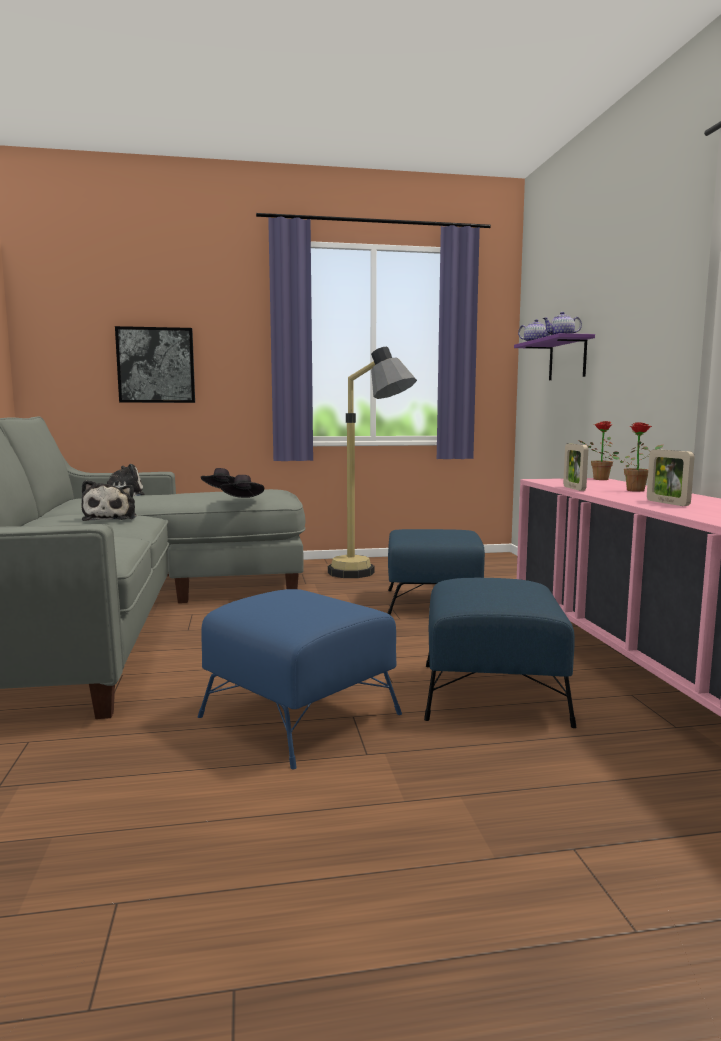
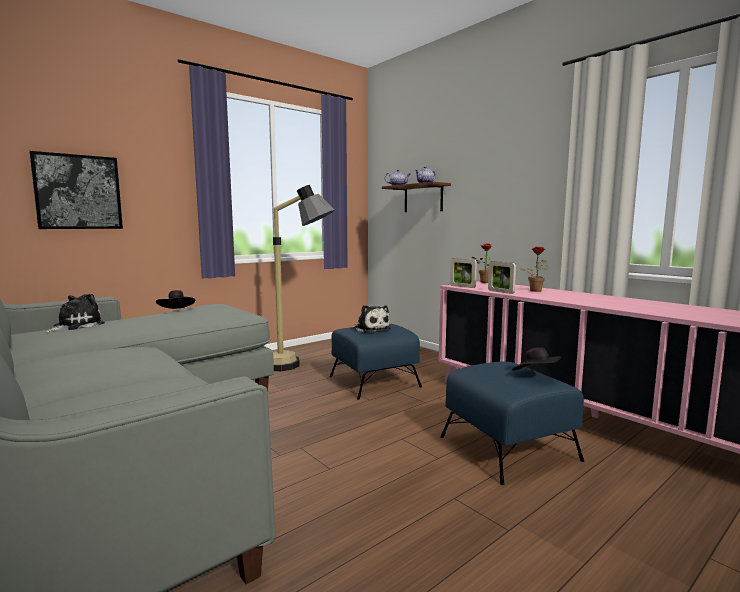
camera: 30 degrees left, 0 degrees up
plush toy [82,480,136,521] -> plush toy moved to [354,305,391,333]
blue ottoman [198,589,402,769] -> none
black hat [220,475,264,498] -> black hat moved to [512,348,561,371]
purple shelf [514,333,595,380] -> brown shelf [382,182,451,212]
picture frame [647,449,695,506] -> picture frame moved to [450,258,477,288]

